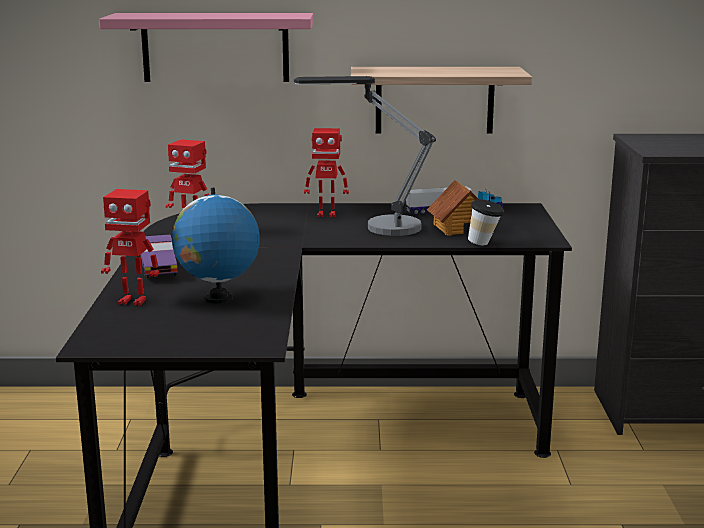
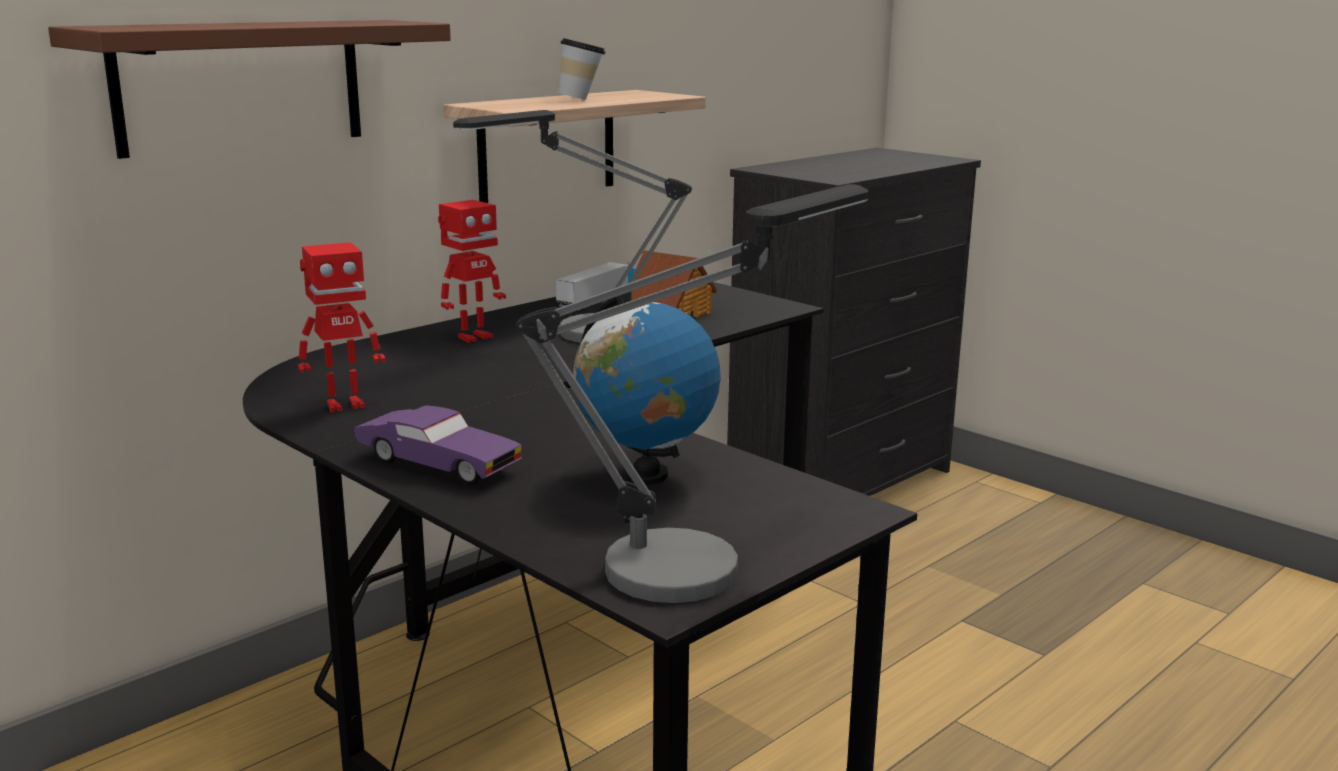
camera: 45 degrees left, 0 degrees up
pink shelf [99,13,314,82] -> brown shelf [48,20,451,159]
toy robot [101,189,159,306] -> none
cup [468,199,504,246] -> cup moved to [559,38,605,100]
none -> table lamp [515,184,869,603]

